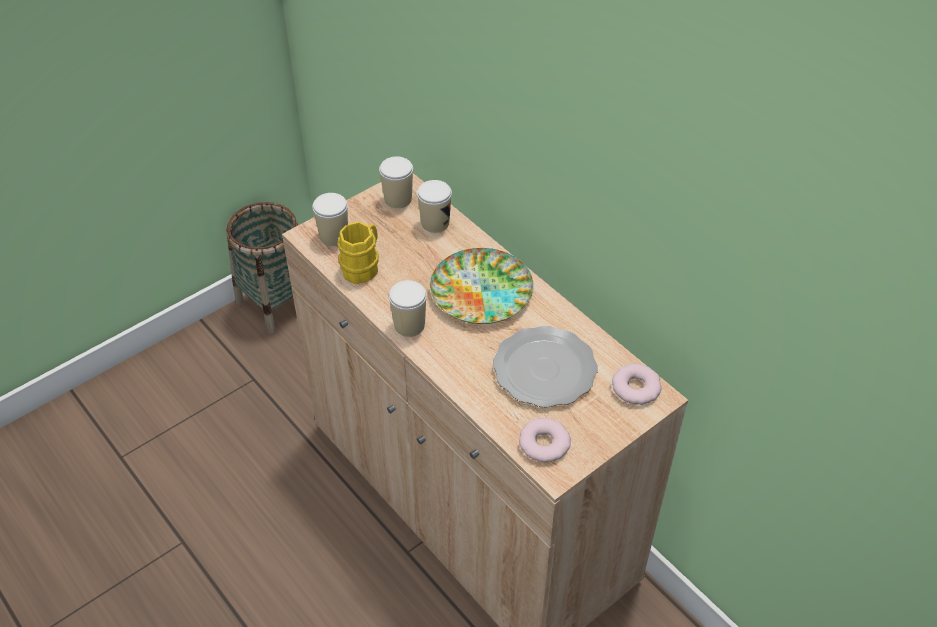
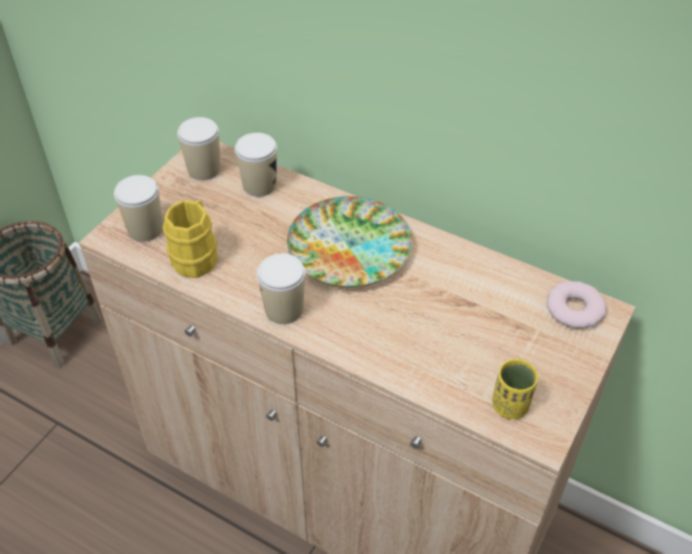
camera: 20 degrees left, 0 degrees up
plate [493,326,598,408] -> none
donut [519,418,571,462] -> yellow cup [492,359,538,419]

